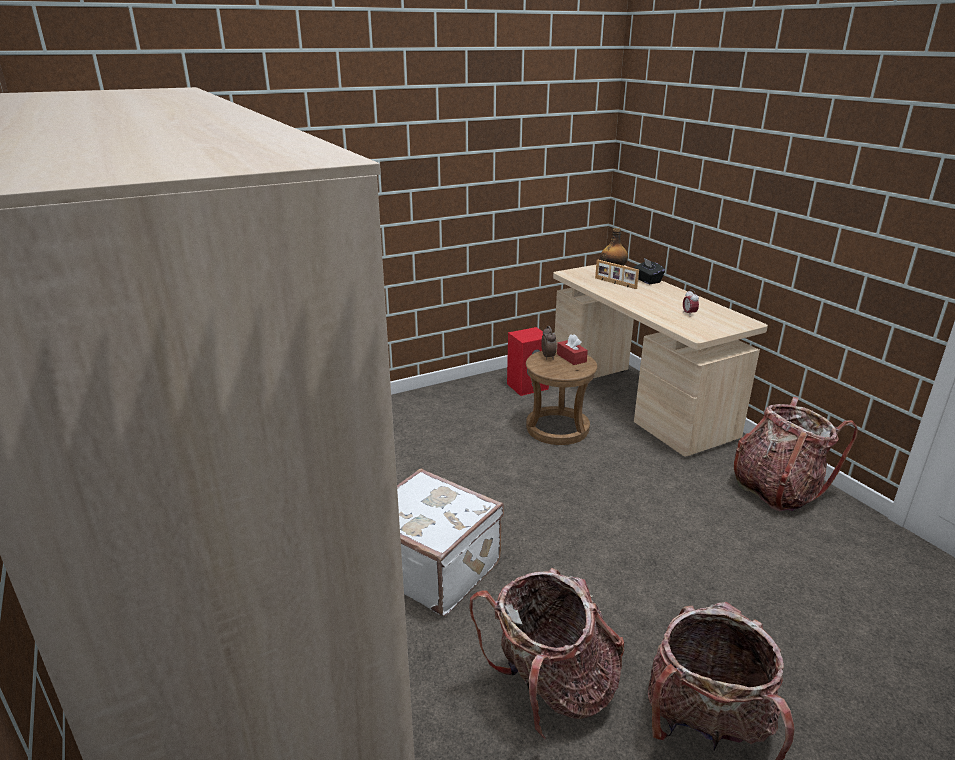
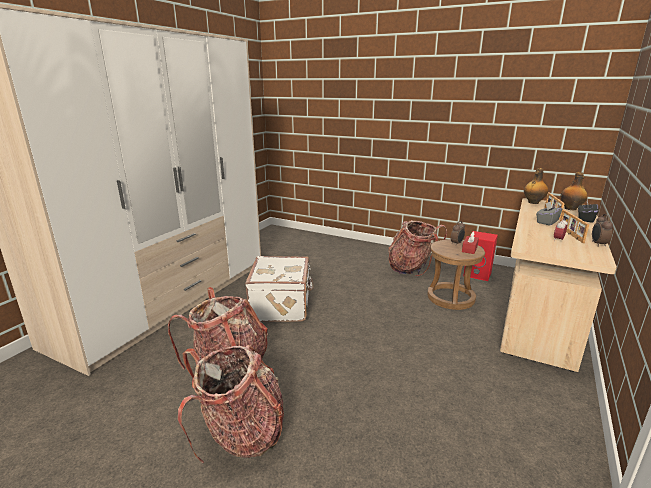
camera: 55 degrees right, 5 degrees down
backpack [734,397,858,511] -> backpack moved to [388,220,447,276]
none -> bottle [524,168,548,204]
none -> grey tissue box [536,201,563,226]
none -> picture frame [560,210,589,243]
none -> alarm clock [592,214,613,247]

